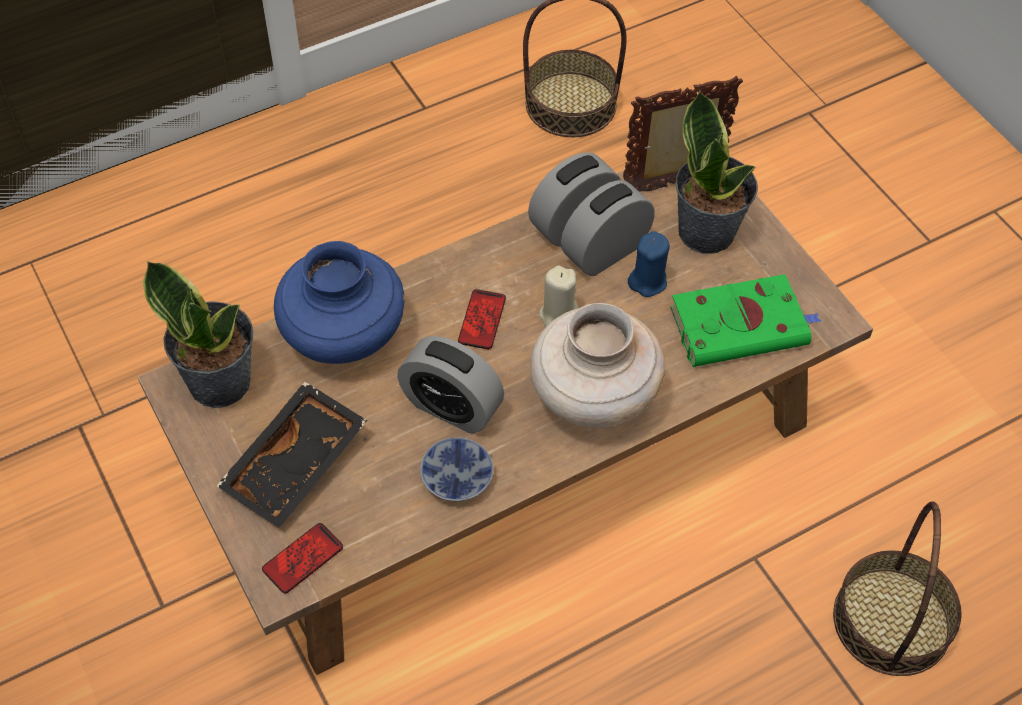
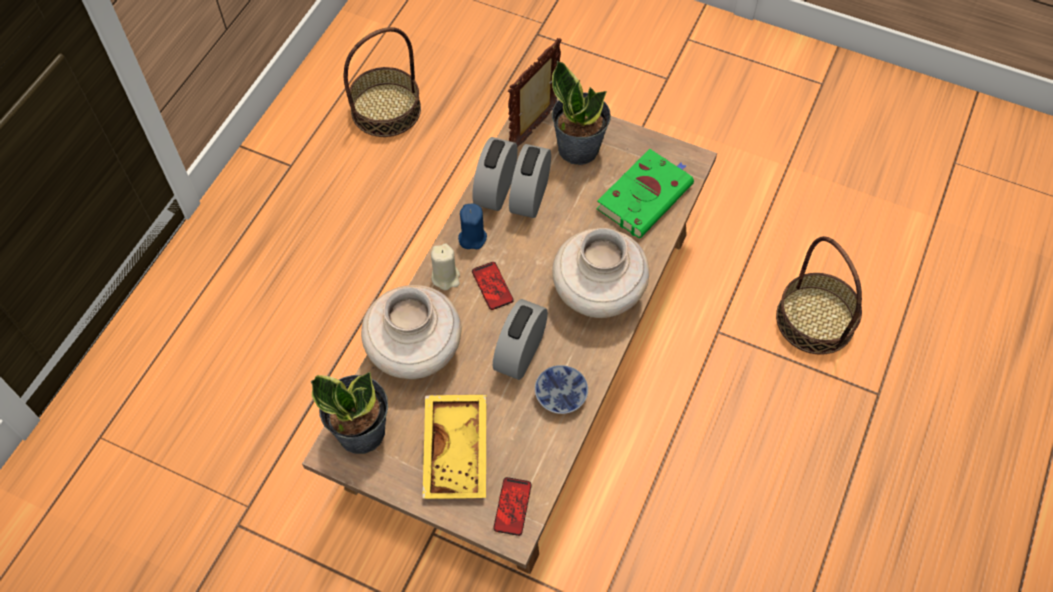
camera: 35 degrees left, 5 degrees up
black tray [217,382,367,528] -> yellow tray [422,395,486,499]
blue vase [274,241,405,364] -> beige vase [361,285,462,379]
alarm clock [397,336,504,433] -> alarm clock turned 120 degrees clockwise [493,299,548,380]
beige candle [539,266,578,327] -> beige candle moved to [431,243,460,290]
blue candle [628,231,670,297] -> blue candle moved to [458,204,487,249]

